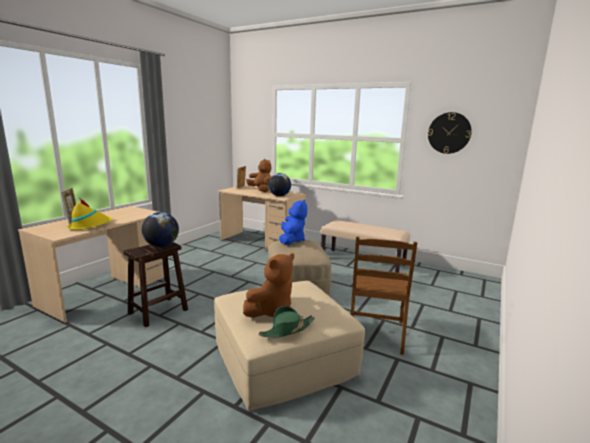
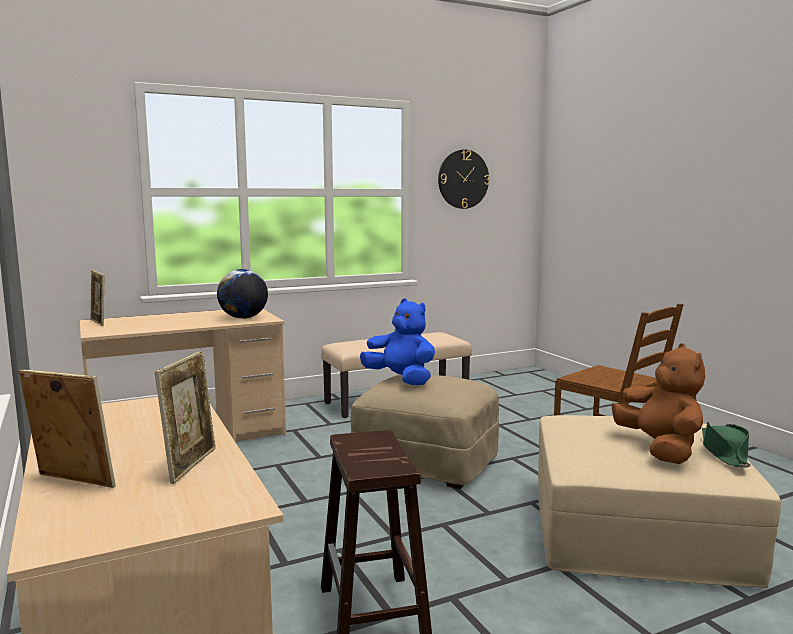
camera: 55 degrees left, 5 degrees down
yellow hat [67,199,112,230] -> picture frame [155,351,216,484]
globe [141,212,179,247] -> none
brown plush toy [246,159,271,192] -> none

